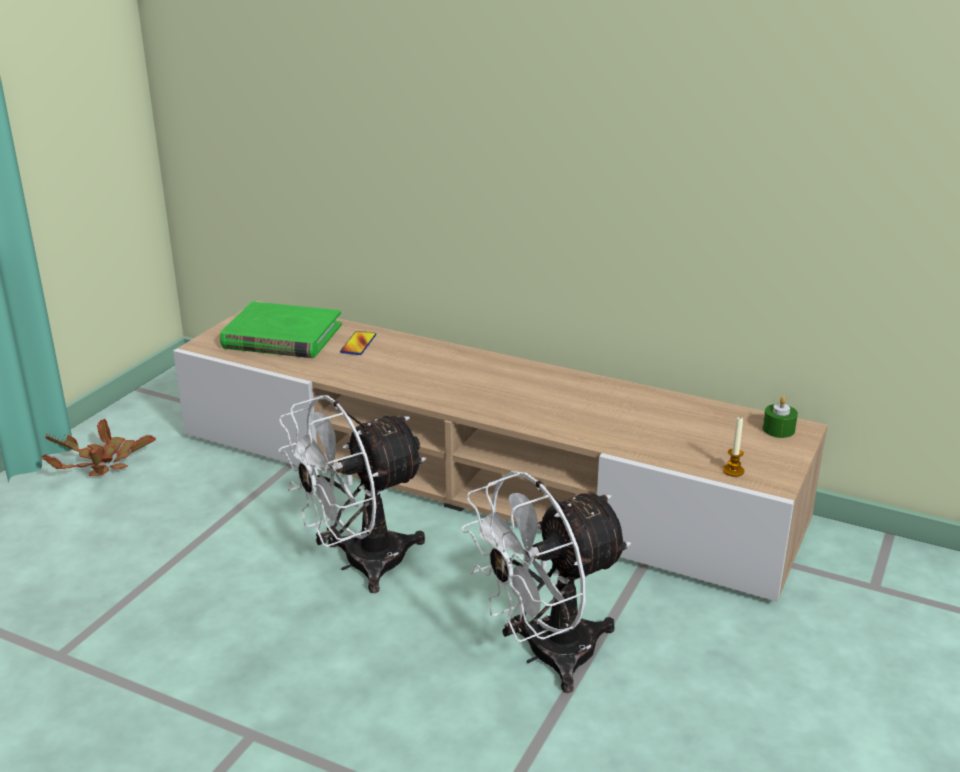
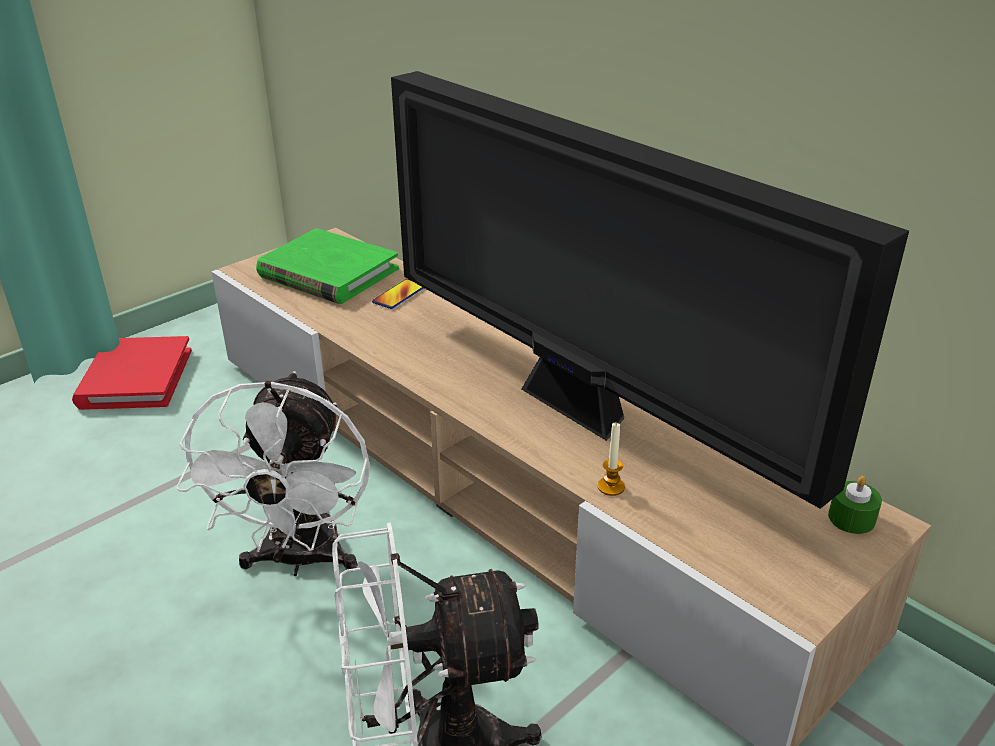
camera: 20 degrees right, 5 degrees up
potted plant [42,419,156,476] -> red book [72,336,192,410]
white fan [278,395,426,593] -> white fan turned 75 degrees counterclockwise [176,371,370,576]
candle [723,417,744,477] -> candle moved to [598,422,625,496]
none -> television [391,71,909,509]

